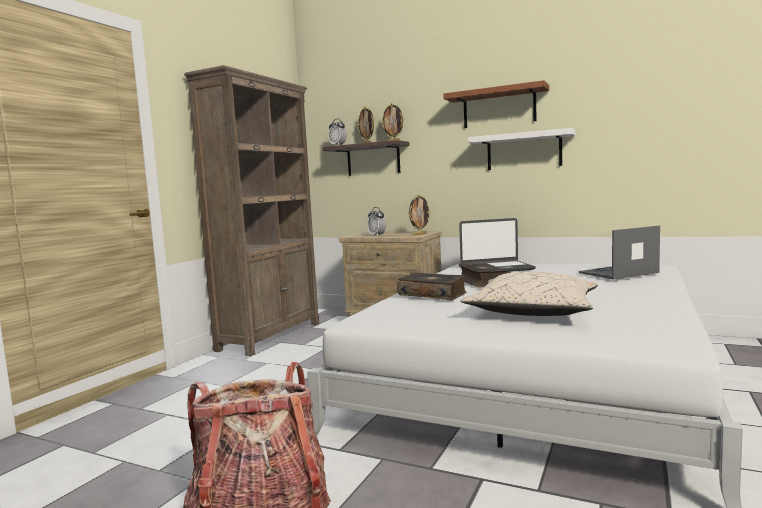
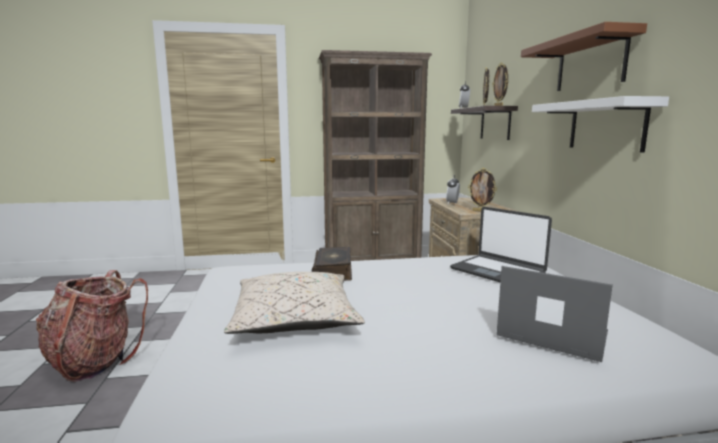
camera: 55 degrees right, 5 degrees up
book [459,263,511,287] -> none

